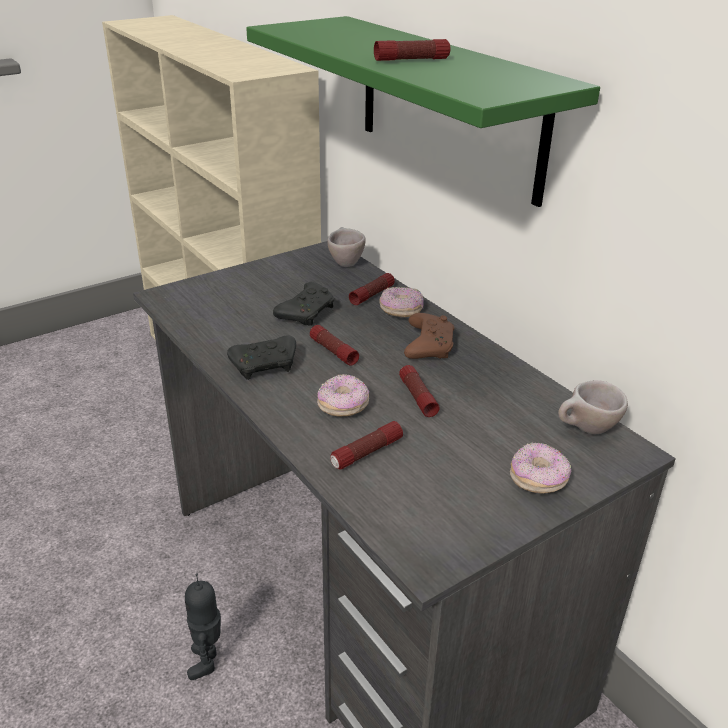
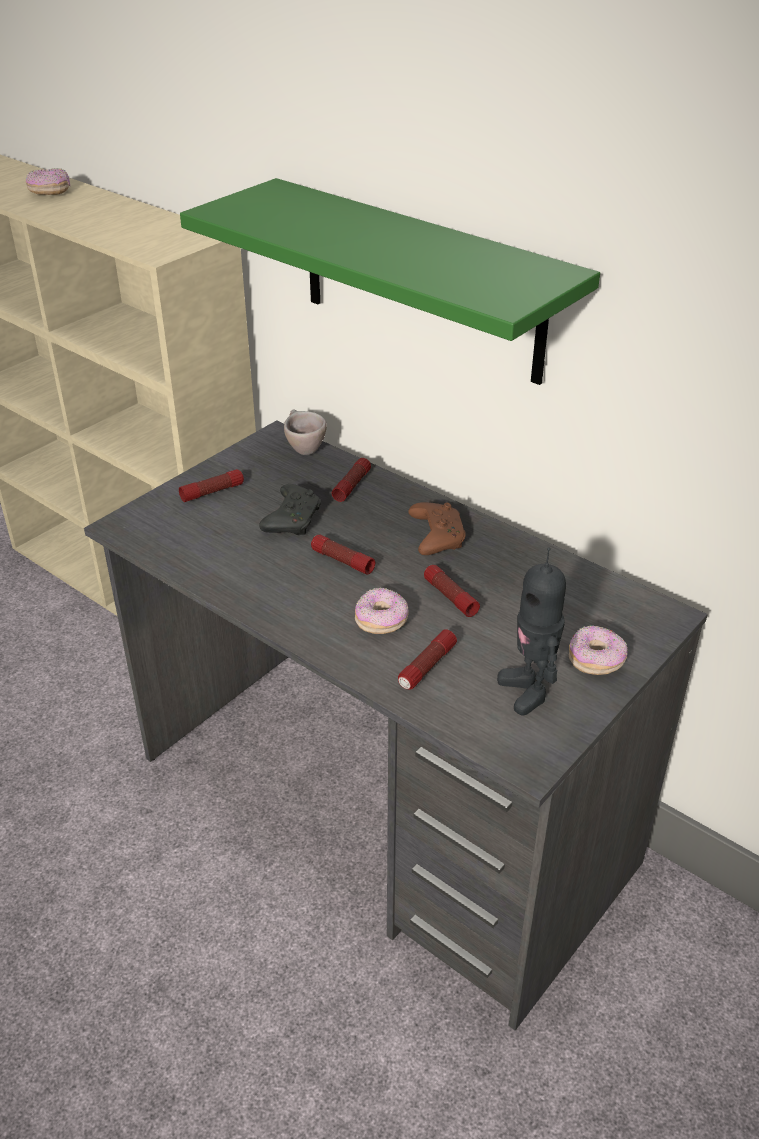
camera: 15 degrees left, 5 degrees up
toy robot [185,574,221,680] -> toy robot moved to [497,548,566,716]
black game controller [227,335,296,380] -> none
flashlight [374,39,450,61] -> flashlight moved to [179,469,244,502]
donut [380,287,424,317] -> donut moved to [26,168,70,195]
beige cup [558,380,628,434] -> none

